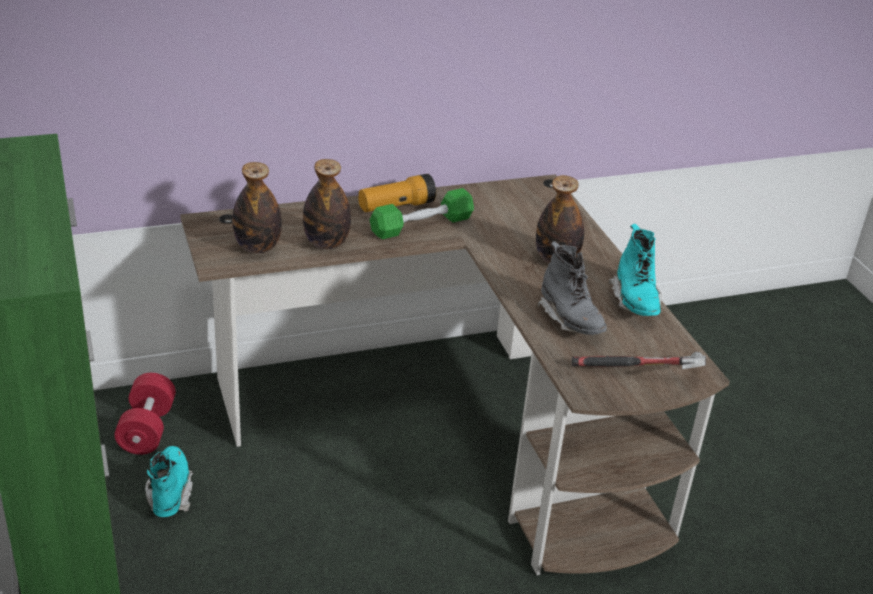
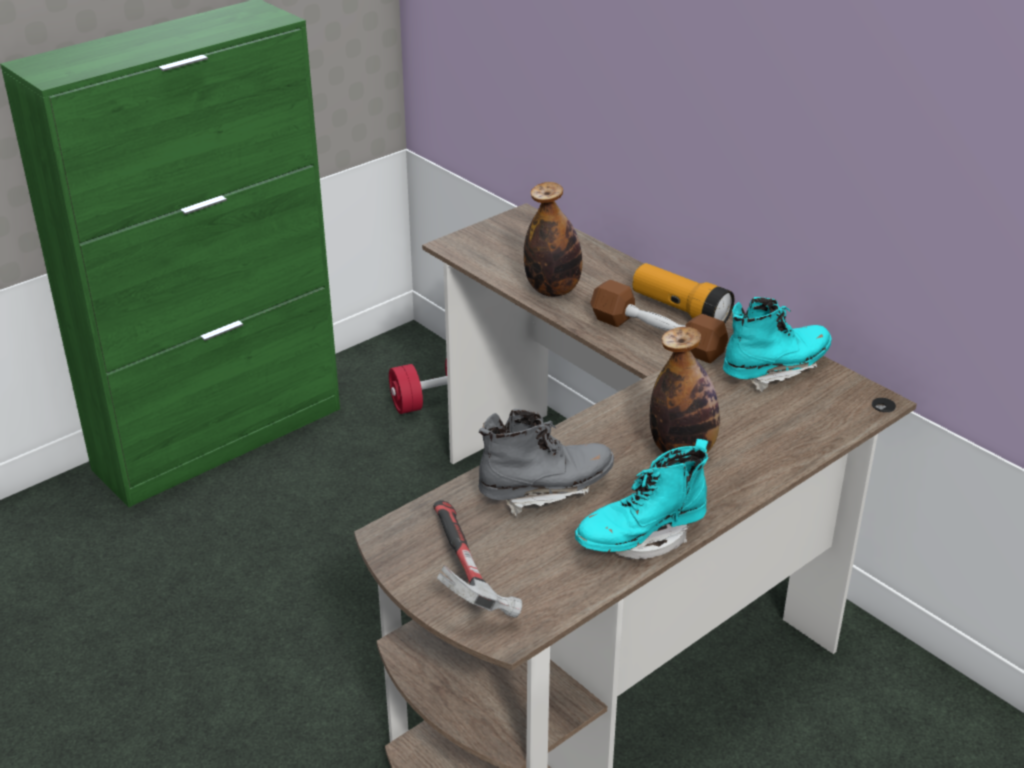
camera: 70 degrees right, 0 degrees up
turquoise boot [145,446,194,517] -> turquoise boot moved to [723,297,832,392]
bottle [232,162,282,253] -> none
green dumbbell [370,188,474,239] -> brown dumbbell [590,280,728,363]
grey boot [537,241,607,335] -> grey boot turned 150 degrees counterclockwise [478,409,614,516]

